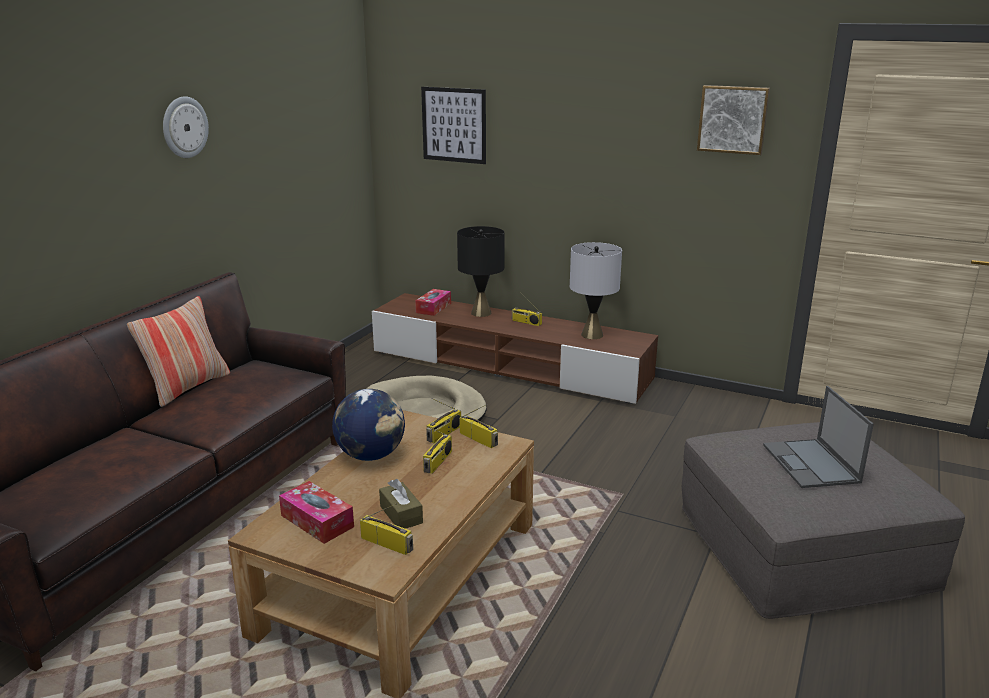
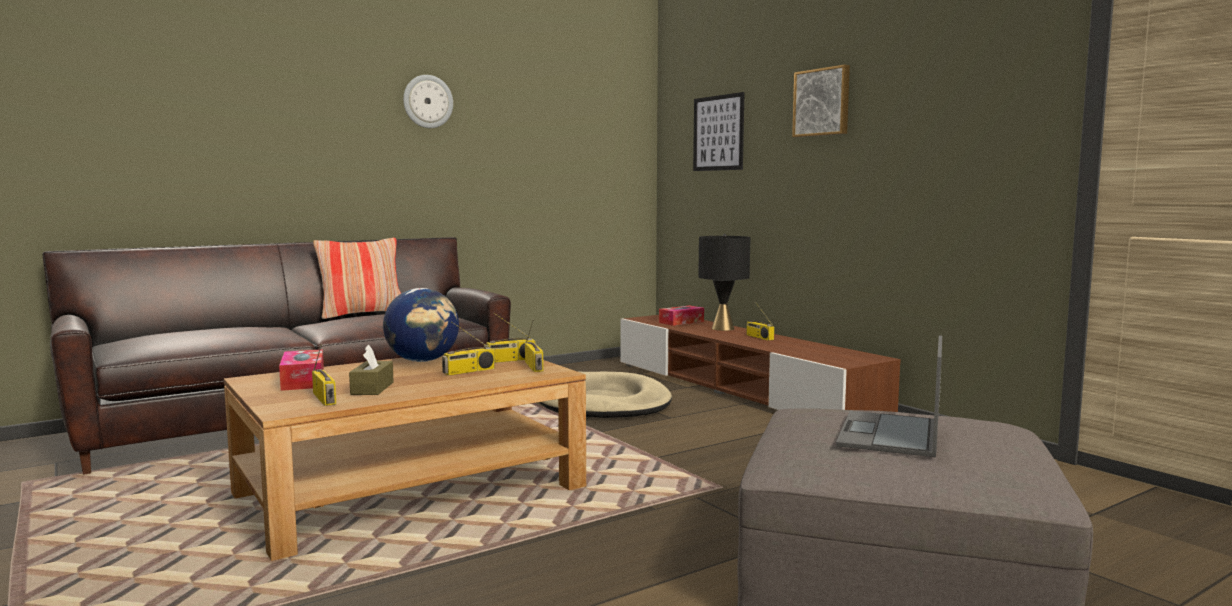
camera: 30 degrees right, 15 degrees down
grey table lamp [570,242,622,339] -> none
picture [697,85,770,155] -> picture moved to [792,65,850,137]

